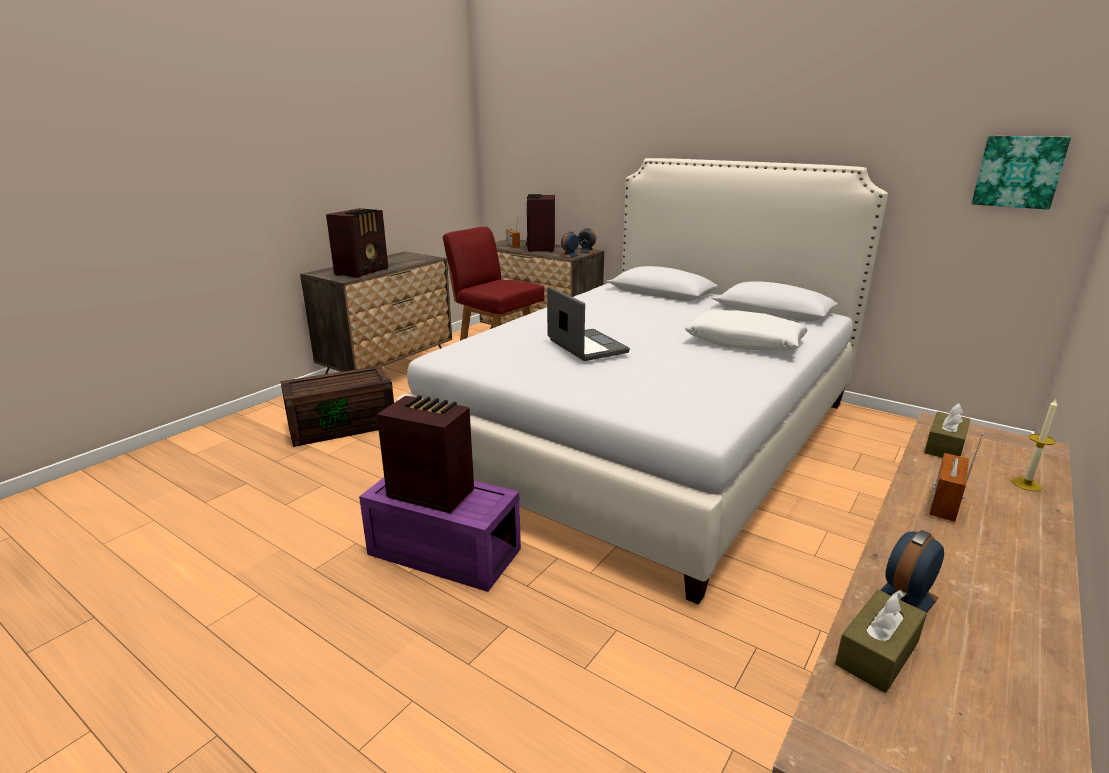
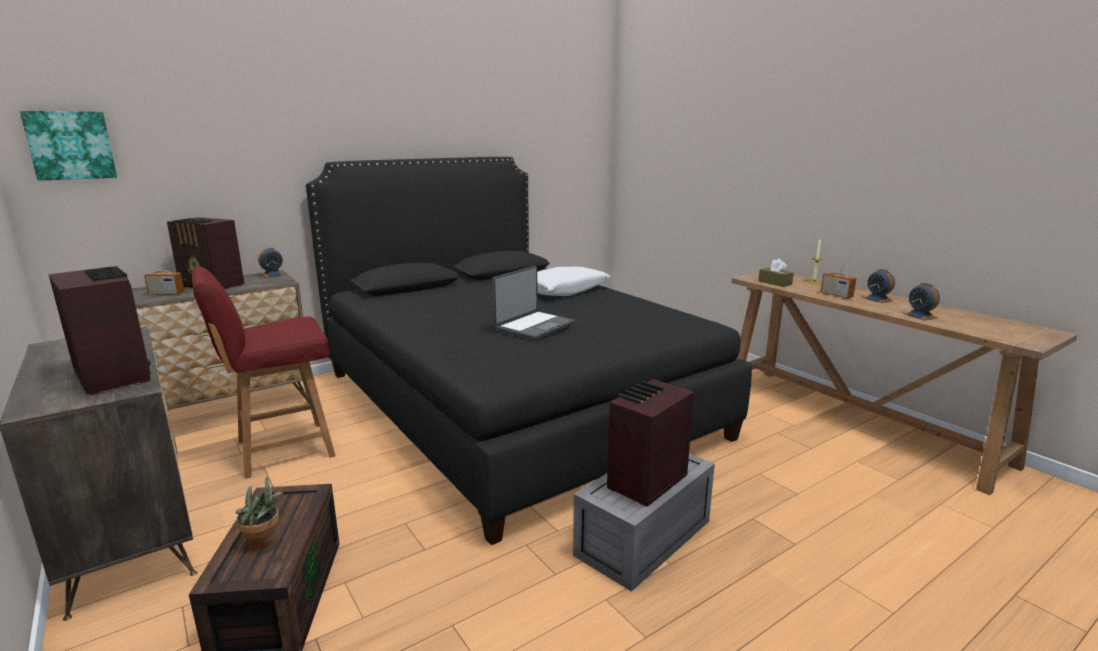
camera: 70 degrees left, 5 degrees down
purple storage box [359,478,521,592] -> grey storage box [573,454,715,592]
white bed [396,158,888,605] -> black bed [306,157,752,545]
laptop [547,286,630,361] -> laptop turned 135 degrees clockwise [492,266,575,341]
alarm clock [560,231,580,258] -> alarm clock moved to [863,269,895,303]
brown tissue box [835,590,927,693] -> none
picture [972,136,1071,210] -> picture moved to [20,111,117,181]
none -> potted plant [235,476,283,549]

